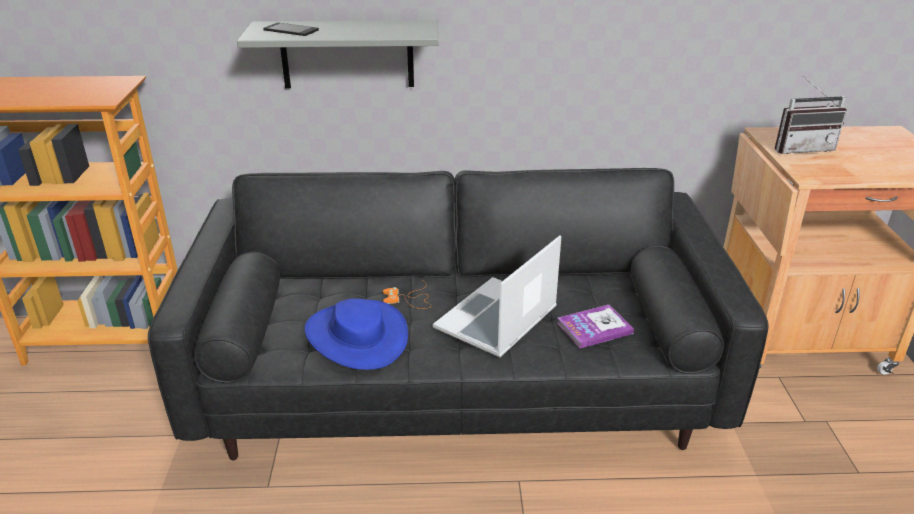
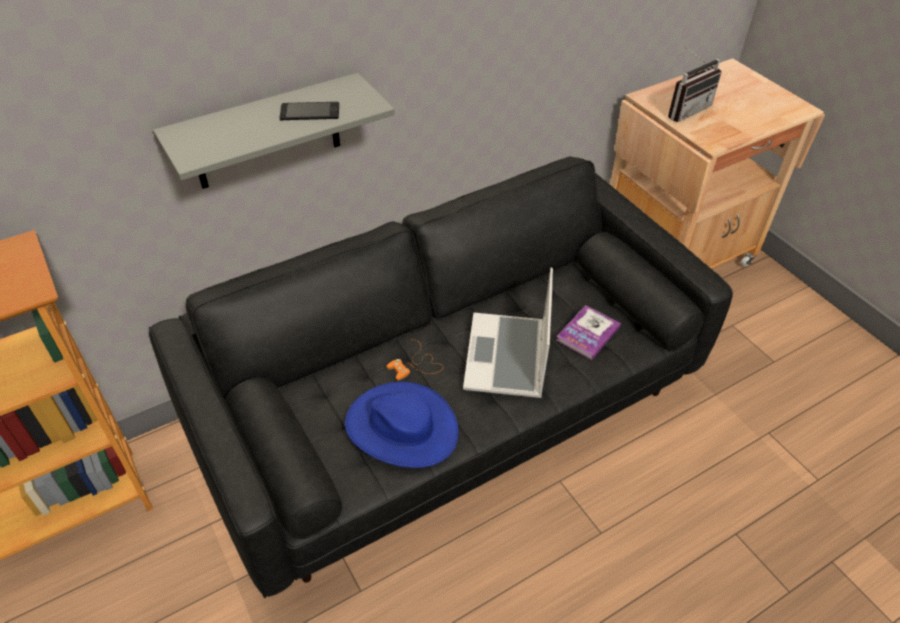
camera: 30 degrees left, 15 degrees up
phone [263,23,319,36] -> phone moved to [280,102,339,120]

